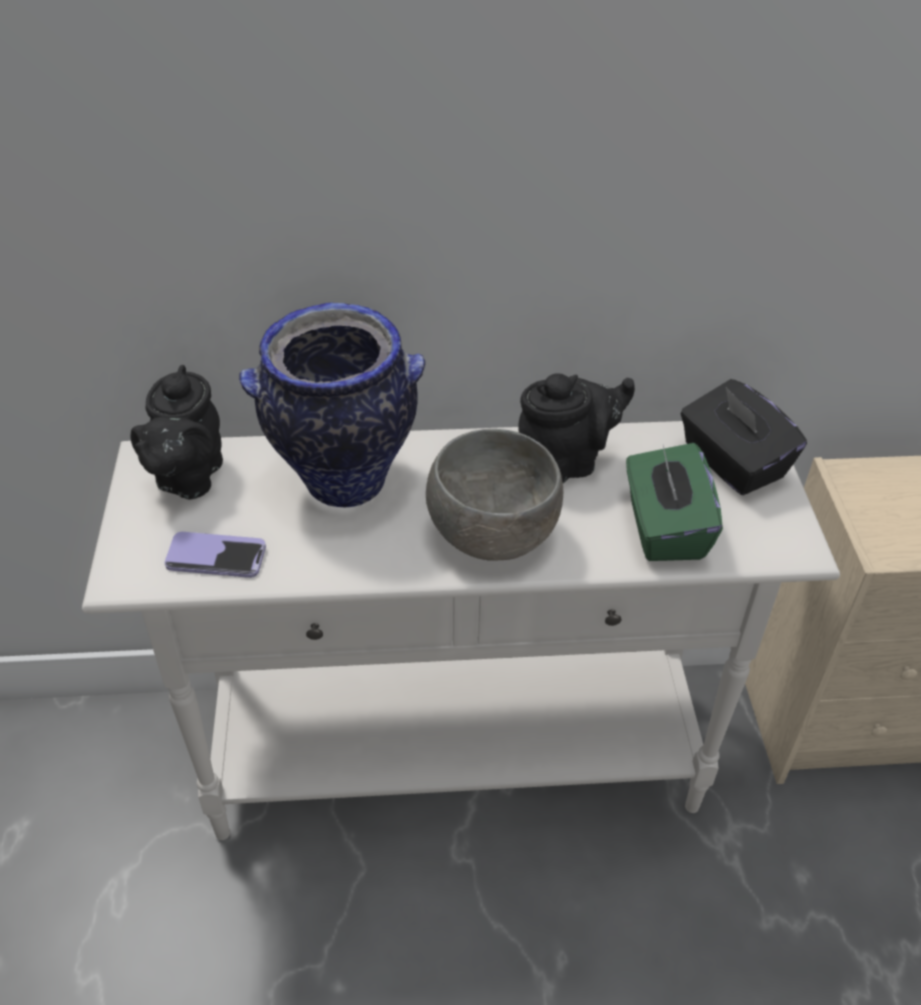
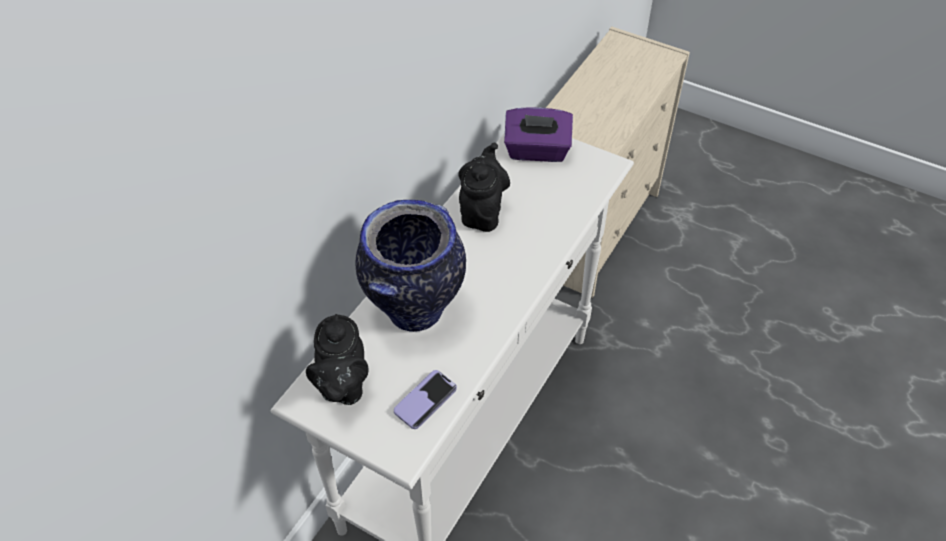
camera: 55 degrees left, 5 degrees up
black teapot [130,365,223,499] -> black teapot turned 45 degrees clockwise [306,314,368,405]
grey bowl [426,429,563,561] -> none
green tissue box [626,443,723,561] -> none
black tissue box [680,379,807,495] -> purple tissue box [504,107,573,162]

